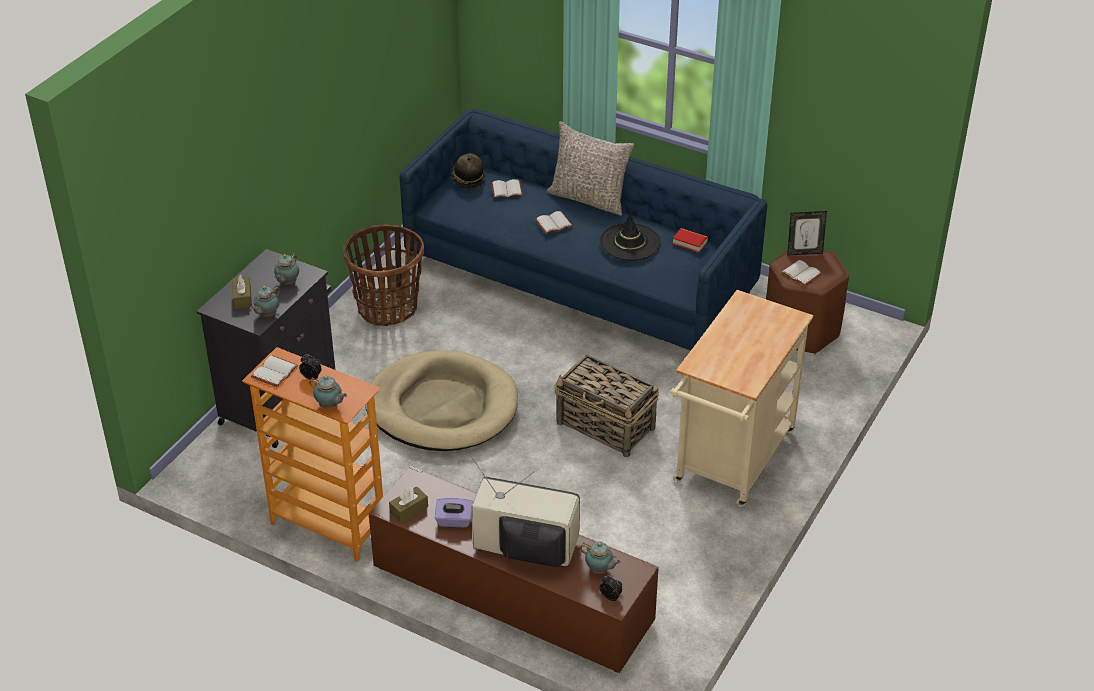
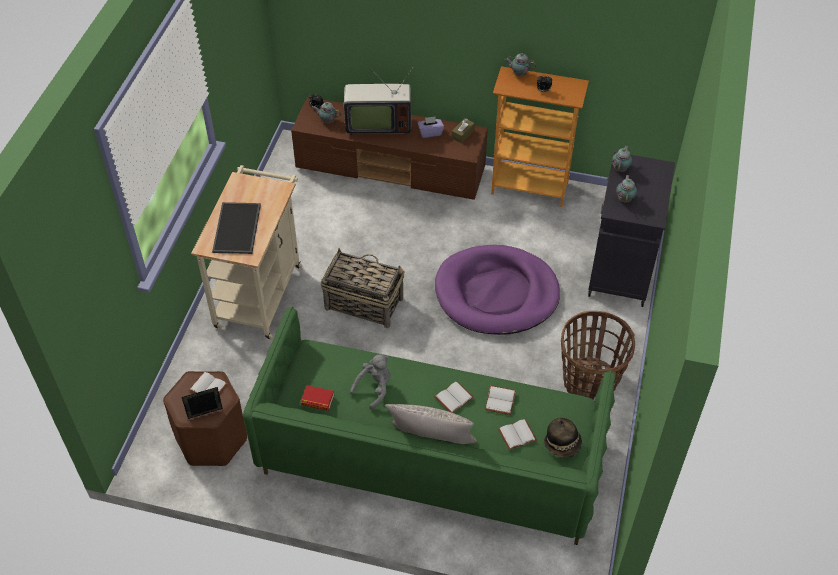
camera: 165 degrees right, 10 degrees up
brown tissue box [232,275,252,309] -> none
white book [251,355,298,387] -> white book moved to [485,385,516,415]
beige dog bed [365,350,518,451] -> purple dog bed [435,245,560,335]
blue sofa [399,109,767,351] -> green sofa [243,307,616,545]
black hat [600,211,661,261] -> grey plush toy [350,355,391,410]
none -> tray [212,202,261,254]

